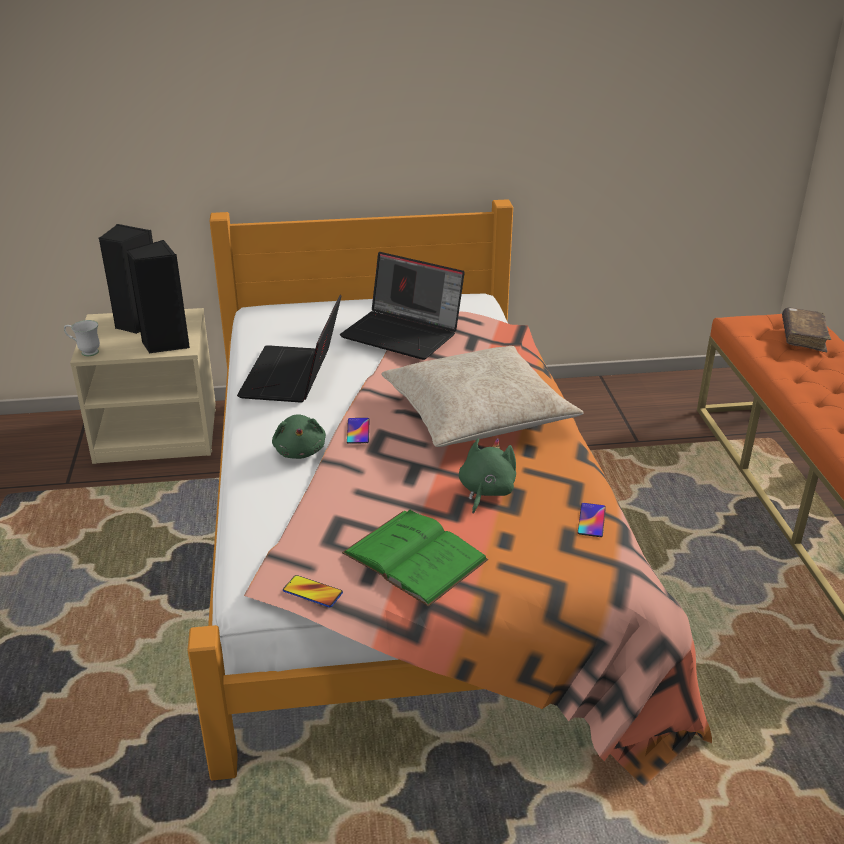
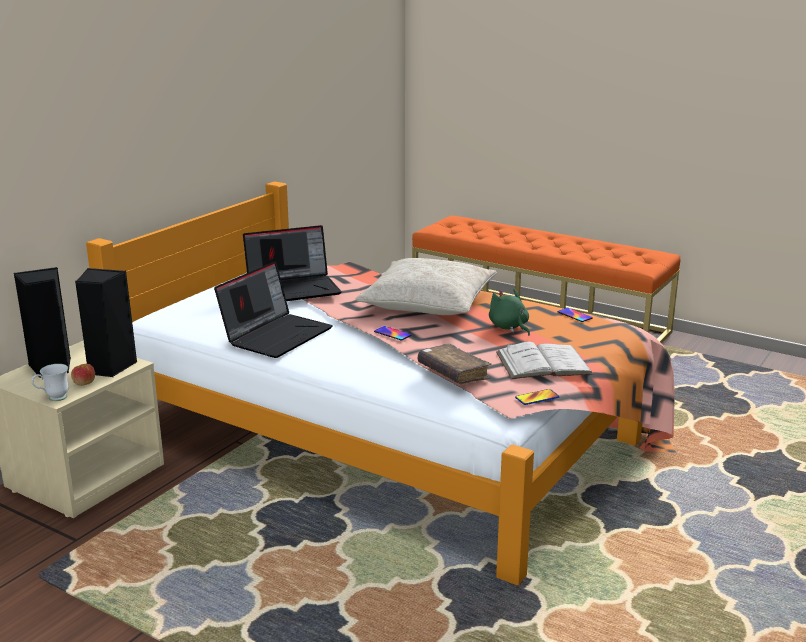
camera: 50 degrees left, 10 degrees down
laptop [237,295,341,403] -> laptop turned 105 degrees counterclockwise [214,261,333,358]
green plush toy [272,414,326,459] -> none
green book [342,509,488,607] -> white book [496,342,593,379]
brown book [782,308,831,352] -> brown book moved to [417,343,492,384]
none -> apple [71,364,95,386]

